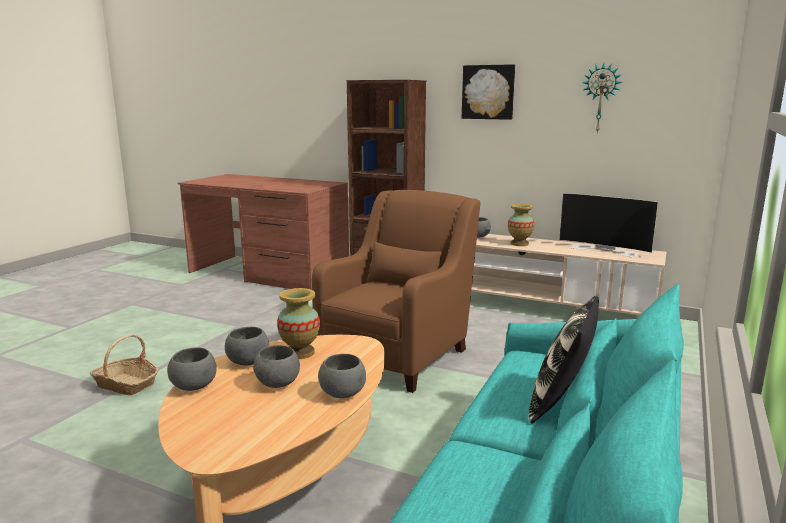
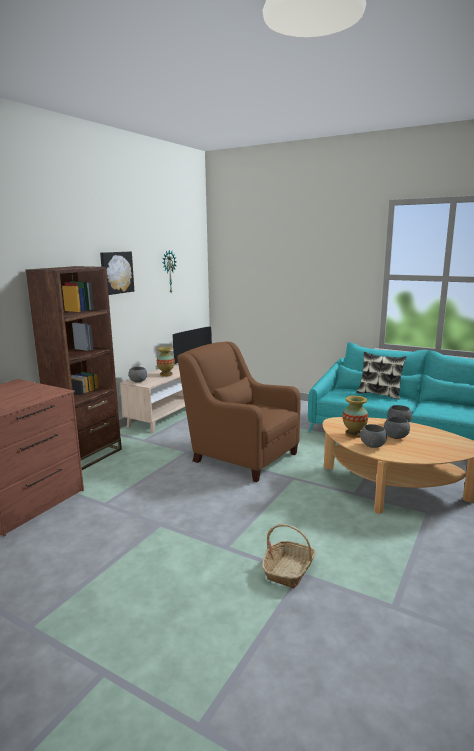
camera: 85 degrees left, 0 degrees up
grey bowl [167,347,217,391] -> none

